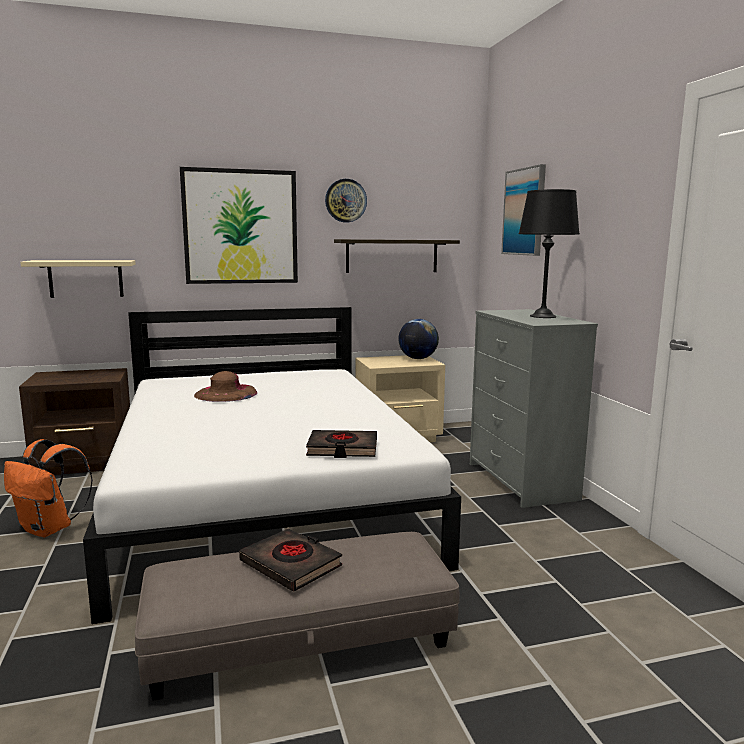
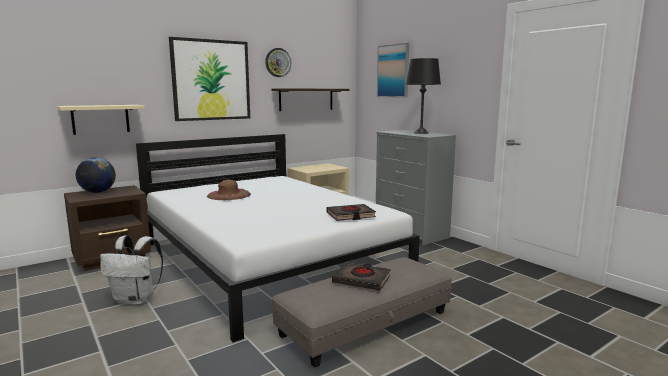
camera: 20 degrees left, 0 degrees up
orange backpack [4,439,93,537] -> white backpack [100,235,163,305]
globe [398,319,439,359] -> globe moved to [76,157,116,193]

